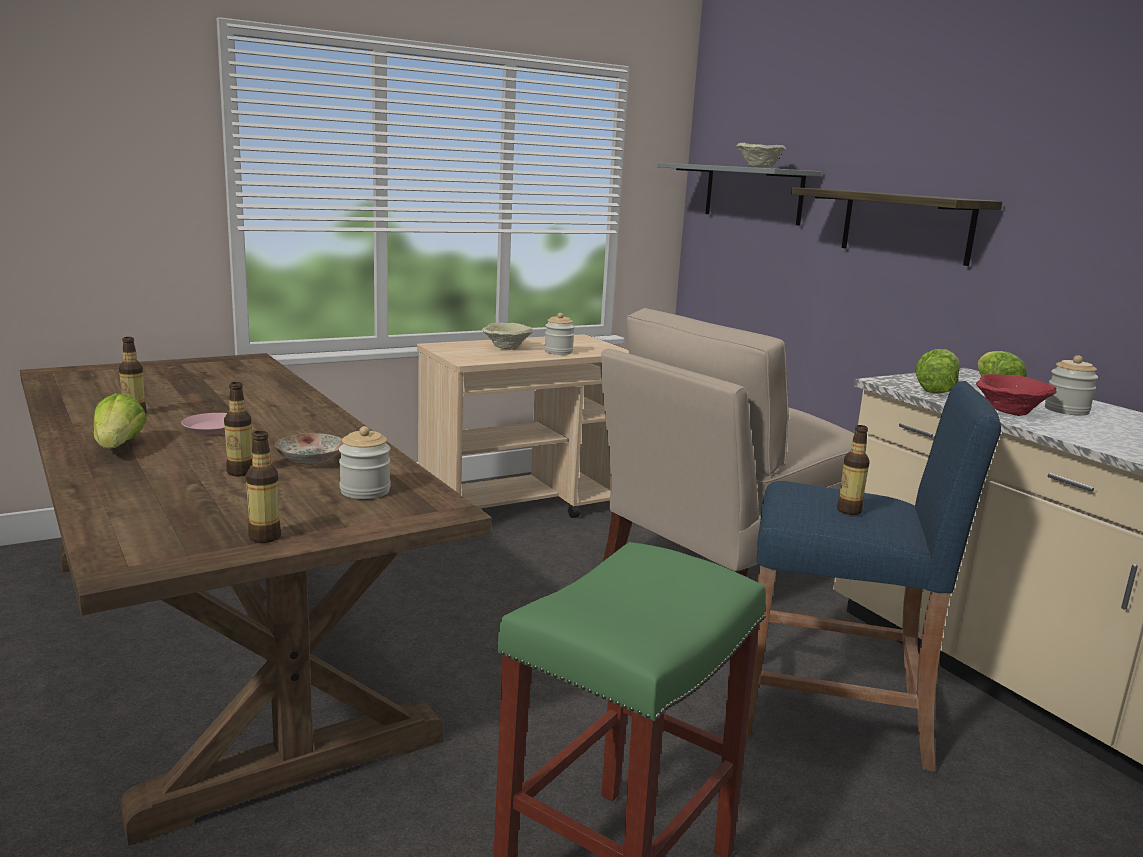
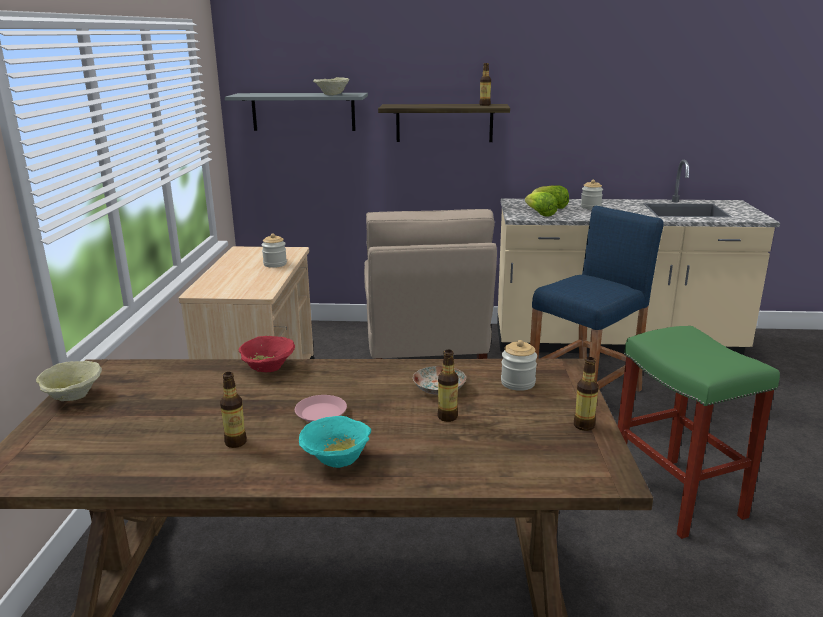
camera: 55 degrees left, 5 degrees up
lettuce [94,393,147,449] -> turquoise bowl [299,416,371,468]
beige bowl [482,323,533,350] -> beige bowl moved to [36,361,102,401]
bottle [837,425,870,515] -> bottle moved to [479,63,491,106]
red bowl [976,374,1057,416] -> red bowl moved to [239,336,295,372]

